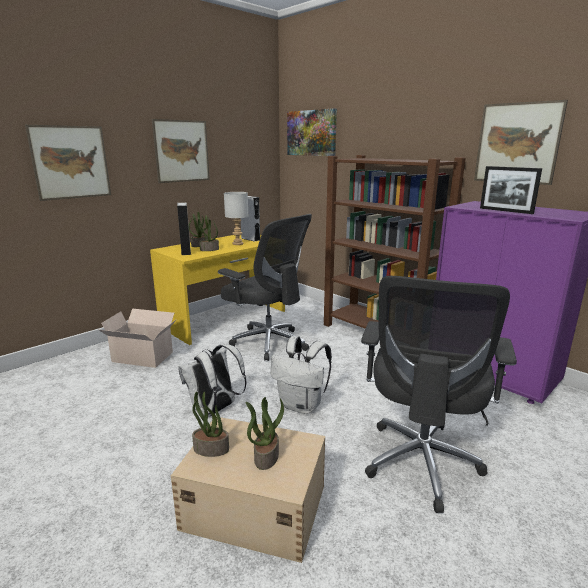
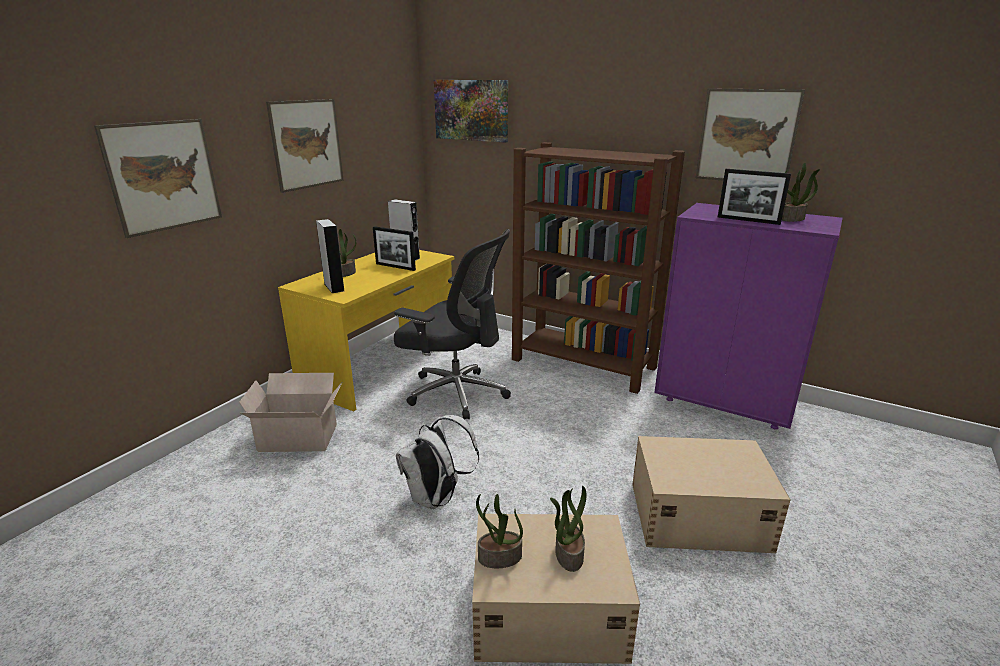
camera: 15 degrees left, 5 degrees up
potted plant [198,215,219,251] -> potted plant moved to [782,163,820,222]
grey table lamp [224,192,248,245] -> picture frame [373,226,416,271]
white backpack [271,336,332,414] -> none
office chair [361,276,517,513] -> beige storage box [632,436,791,553]

